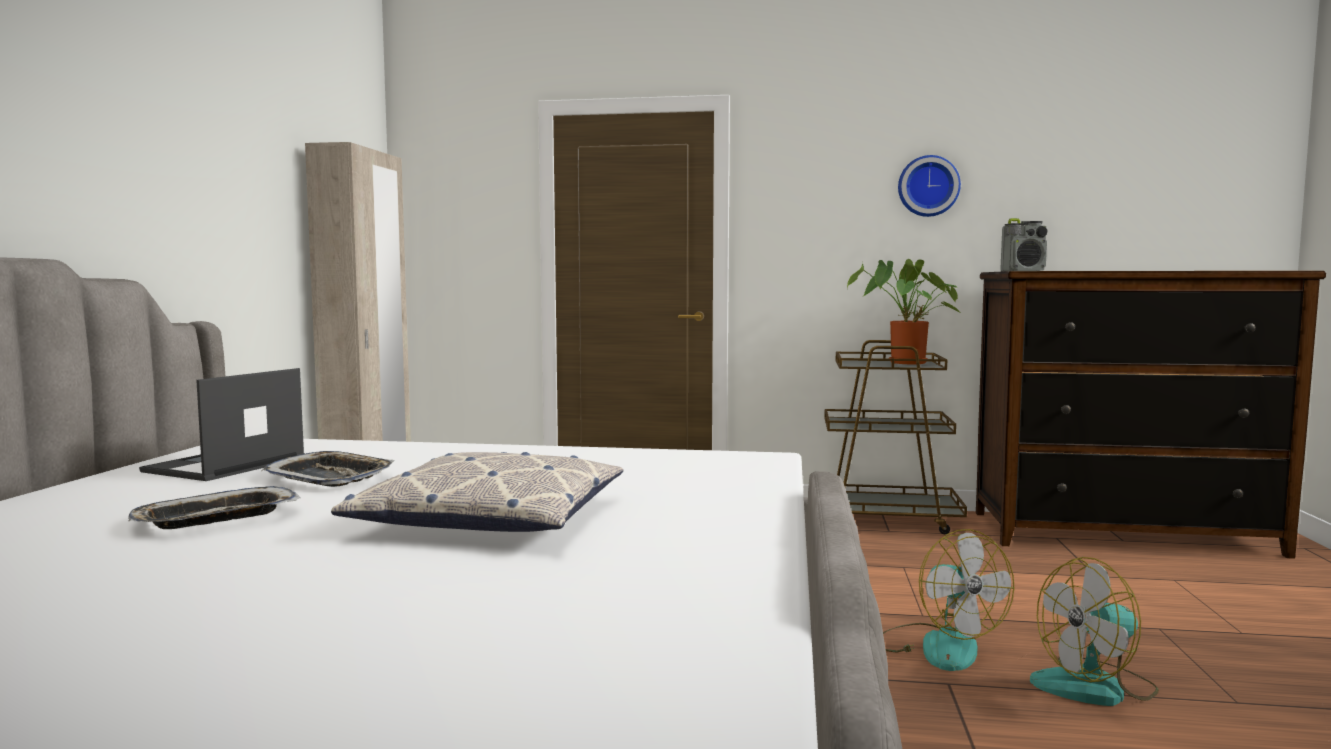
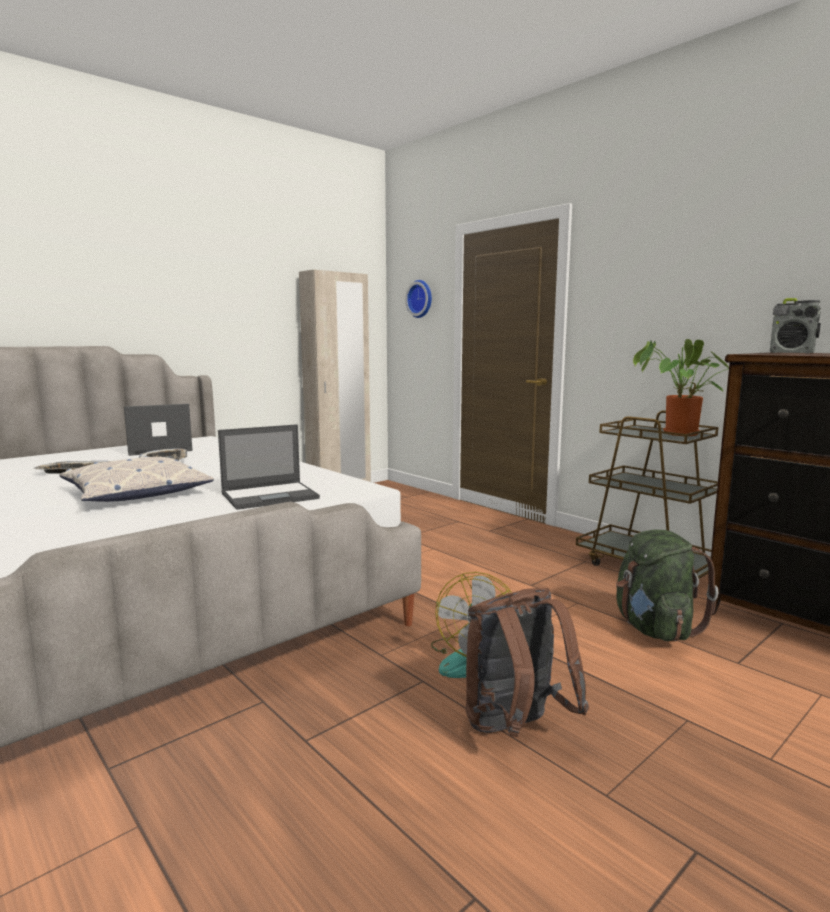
camera: 40 degrees right, 5 degrees up
wall clock [898,155,961,217] -> wall clock moved to [405,280,432,318]
fan [1030,557,1159,706] -> brown backpack [466,588,589,737]
none -> laptop [218,424,320,510]
none -> green backpack [616,530,718,641]

